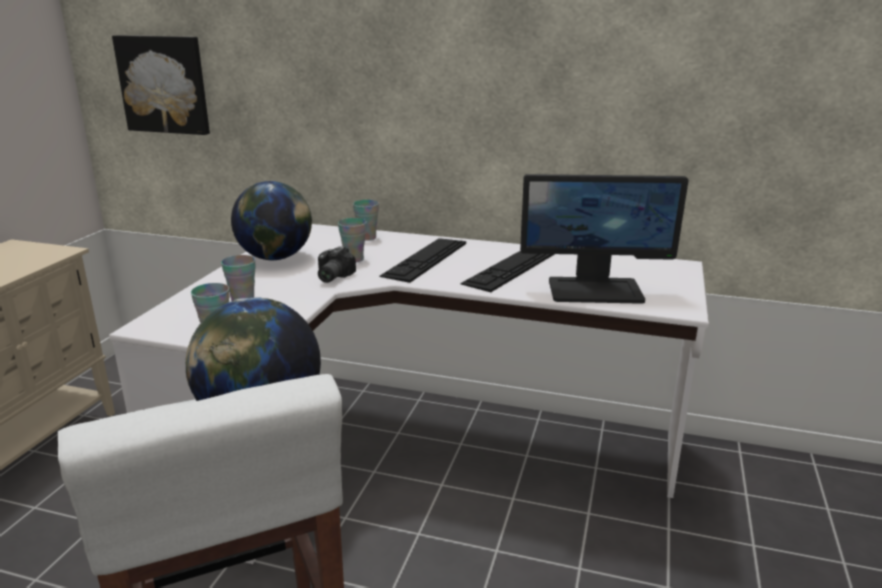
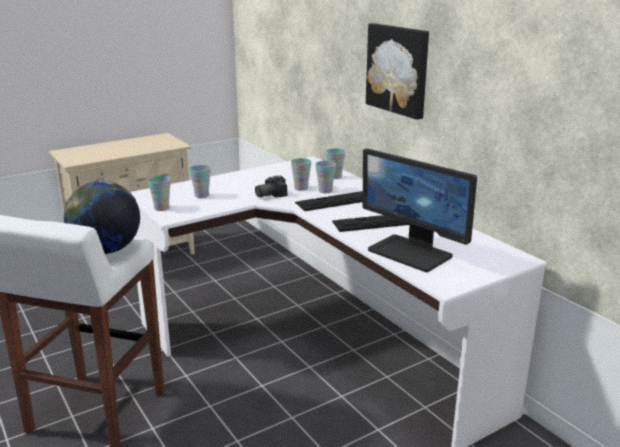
camera: 40 degrees right, 0 degrees up
picture [112,35,210,135] -> picture moved to [366,23,429,120]
globe [231,181,312,261] -> none
none -> cup [316,161,336,193]

